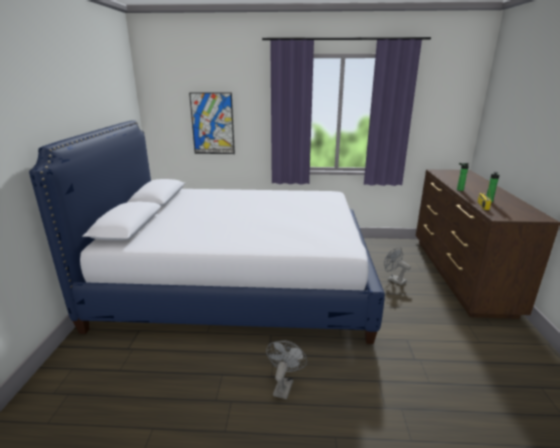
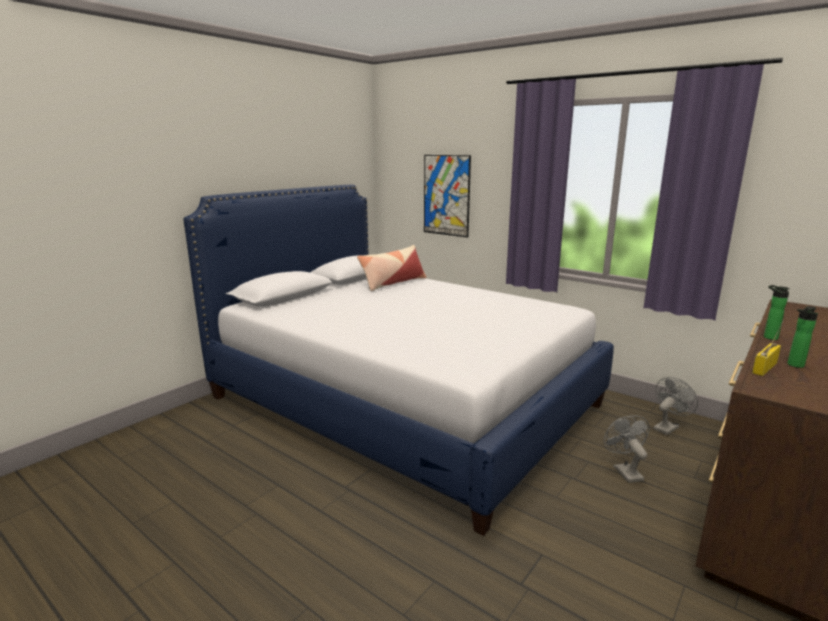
camera: 35 degrees right, 5 degrees down
grey fan [266,341,307,399] -> grey fan moved to [654,377,698,435]
none -> pillow [357,245,427,291]

